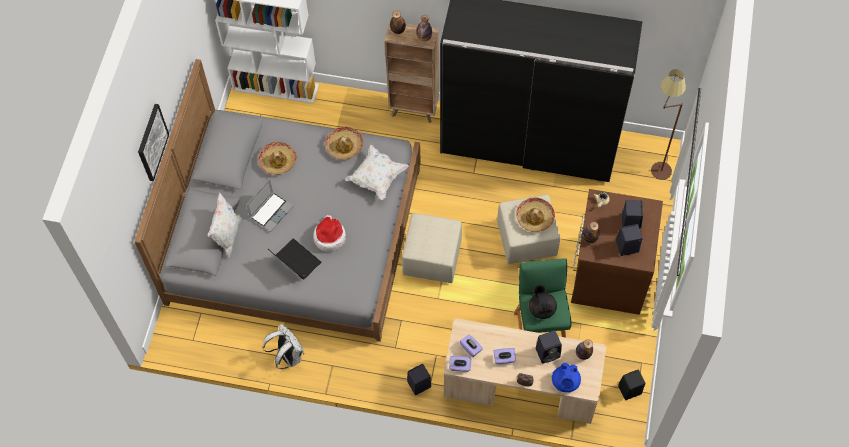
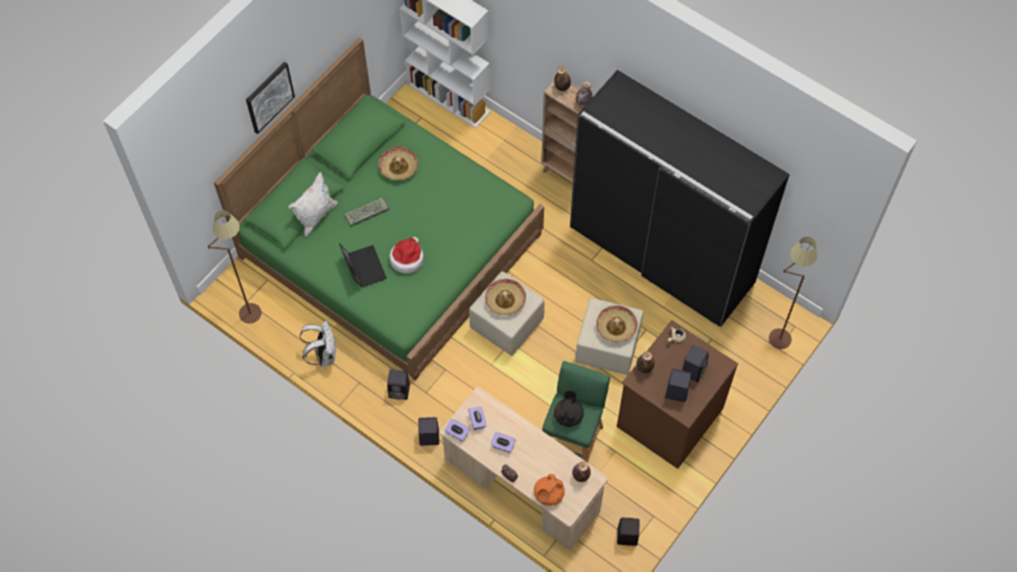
camera: 25 degrees right, 0 degrees up
grey bed [134,59,421,342] -> green bed [214,37,544,380]
laptop [246,179,293,232] -> keyboard [344,197,390,227]
hat [325,126,363,160] -> hat moved to [485,279,526,315]
white pillow [345,145,409,200] -> none
black speaker [536,330,562,364] -> black speaker moved to [387,369,410,400]
blue teapot [552,363,581,393] -> orange teapot [534,474,565,506]
none -> brown floor lamp [208,210,262,323]

